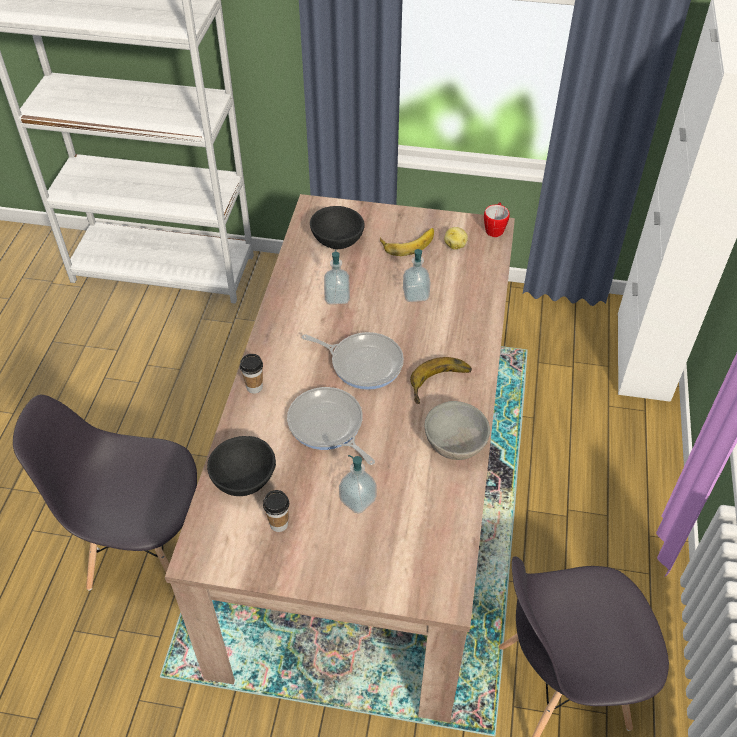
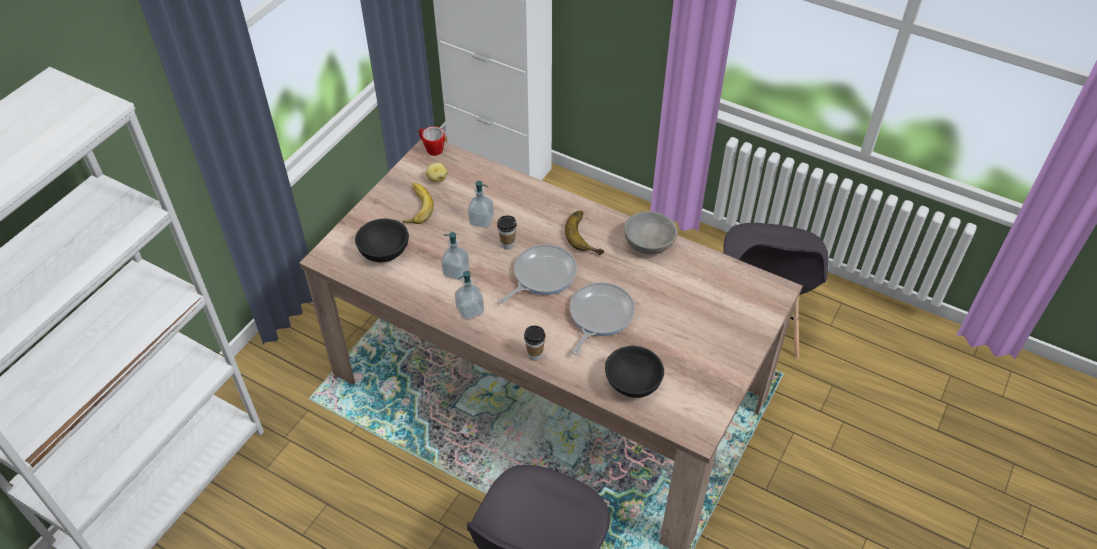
camera: 70 degrees left, 0 degrees up
cup [263,490,289,532] -> cup moved to [497,216,517,250]
frying pan [287,387,375,465] -> frying pan turned 135 degrees clockwise [570,282,635,355]
soap dispenser [339,455,377,514] -> soap dispenser moved to [455,271,484,320]

